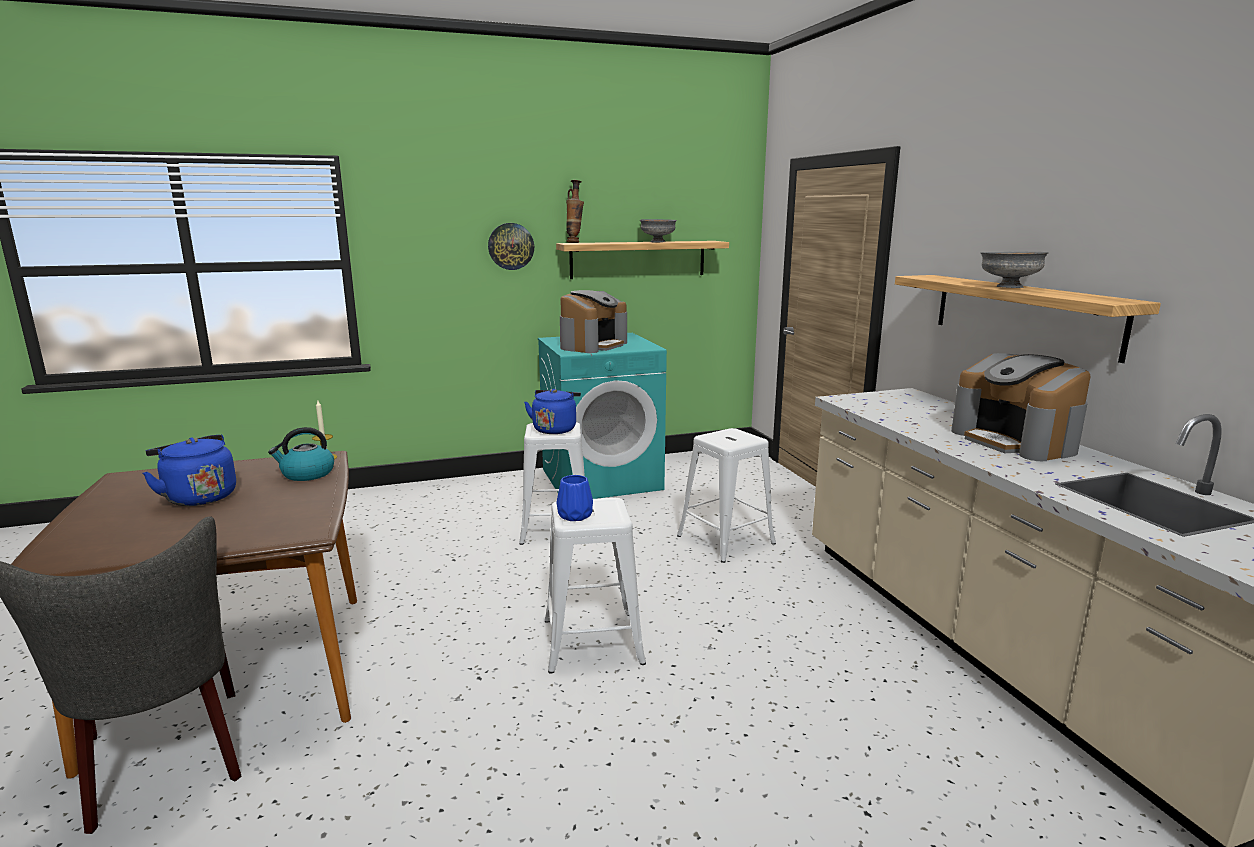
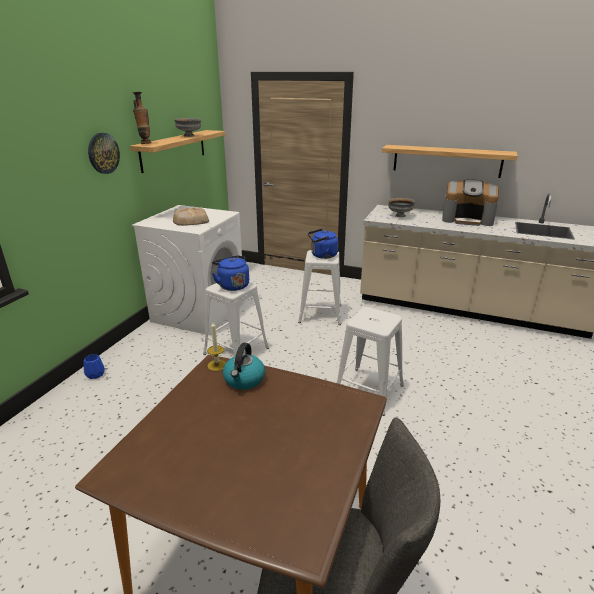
camera: 50 degrees left, 10 degrees up
blue kettle [143,434,236,506] -> blue kettle moved to [308,229,338,259]
turquoise washing machine [538,333,667,499] -> white washing machine [132,205,245,334]
blue vase [556,475,593,521] -> blue vase moved to [84,354,105,379]
coffee machine [560,290,627,353] -> bread [173,207,209,226]
grey bowl [981,252,1049,288] -> grey bowl moved to [388,198,415,217]

